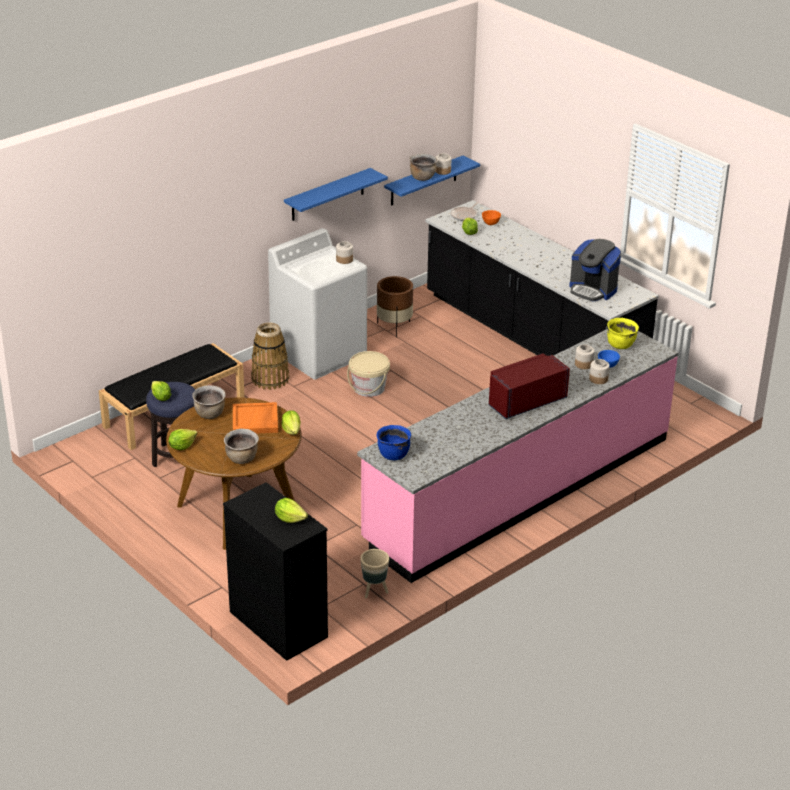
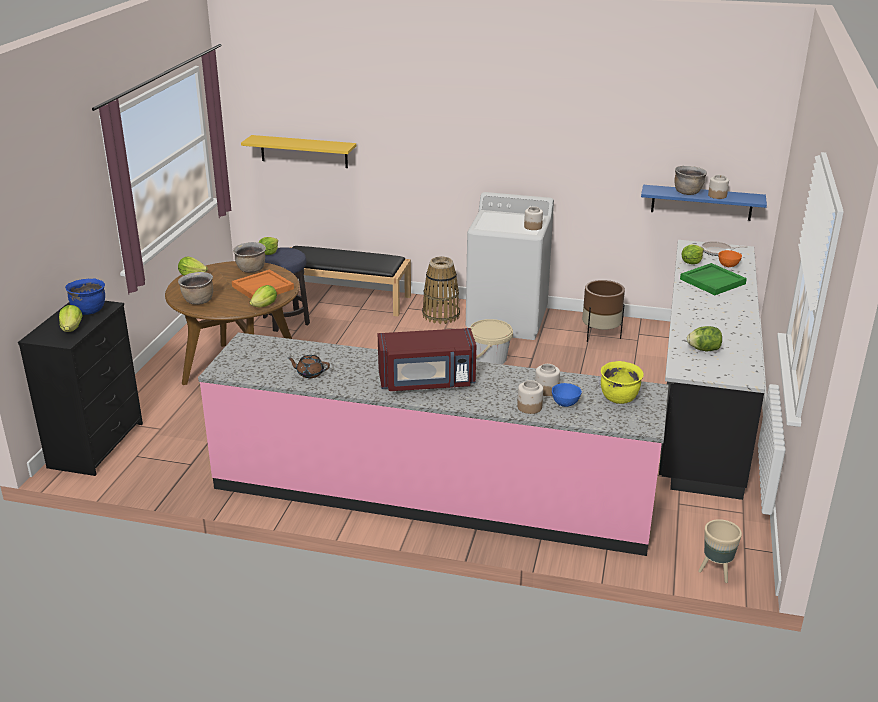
camera: 55 degrees right, 5 degrees down
blue shelf [284,168,388,221] -> none
beige planter [360,549,389,598] -> beige planter moved to [698,519,742,583]
blue cooking pot [377,425,411,460] -> blue cooking pot moved to [65,279,105,315]
red microwave [489,353,570,419] -> red microwave turned 150 degrees clockwise [378,328,476,391]
coffee machine [569,239,621,301] -> lettuce [687,326,722,352]
none -> yellow shelf [241,135,356,168]
none -> brown teapot [288,355,330,378]
none -> green tray [680,263,747,295]

